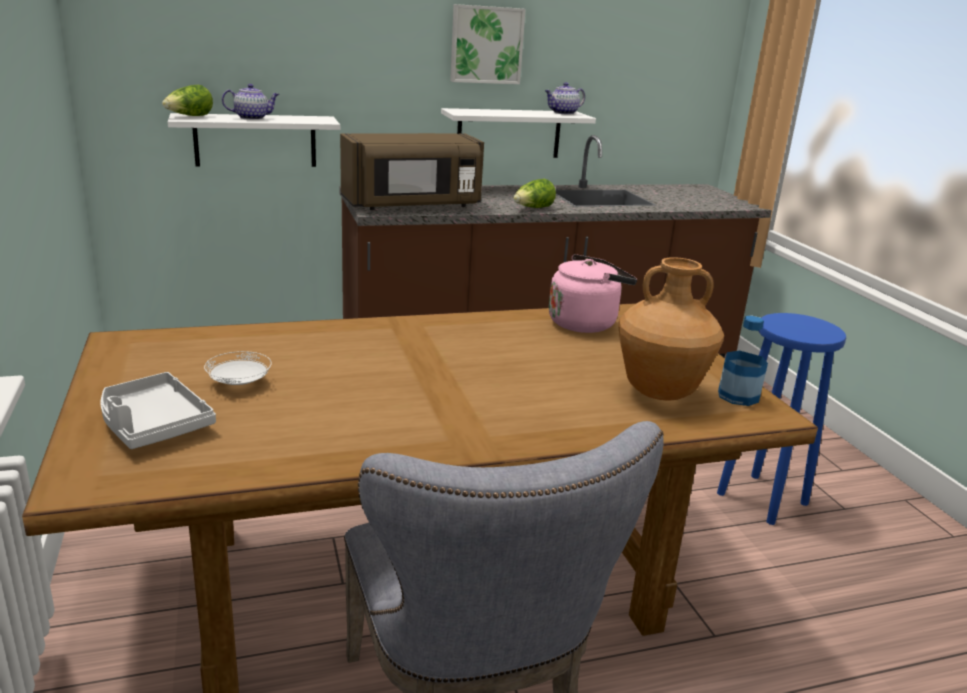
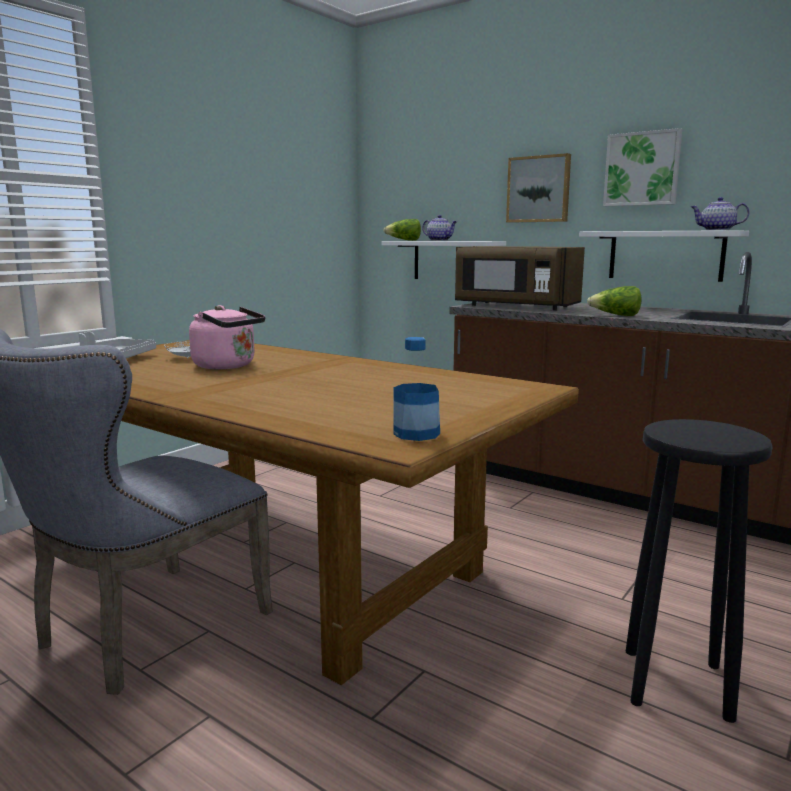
camera: 55 degrees right, 10 degrees down
pink kettle [549,254,637,333] -> pink kettle moved to [189,305,265,369]
brown vase [618,257,724,401] -> none
blue stool [717,313,846,525] -> black stool [626,419,773,723]
none -> picture [506,153,571,223]

